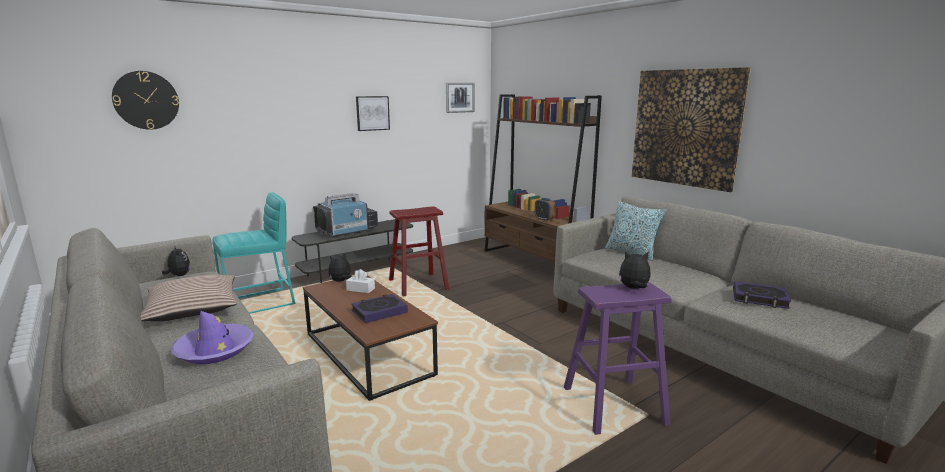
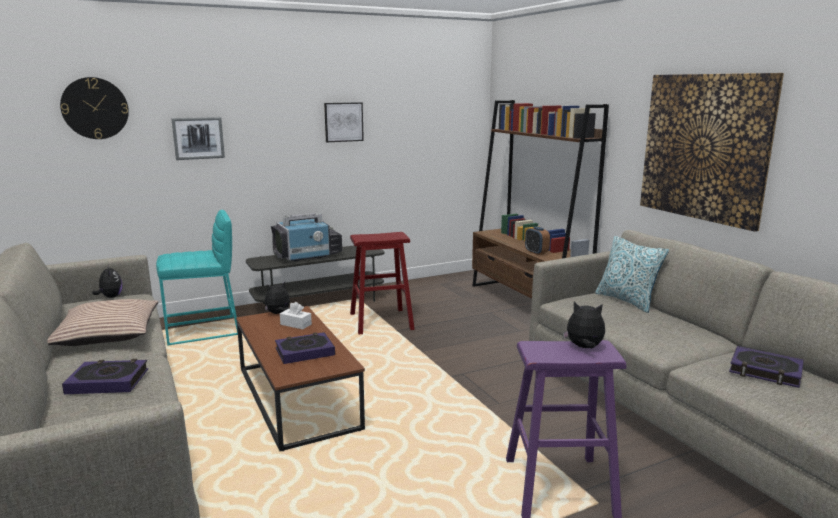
camera: 10 degrees right, 0 degrees up
purple hat [171,311,254,364] -> book [62,359,148,394]
picture [446,82,474,113] -> picture moved to [171,117,225,160]

